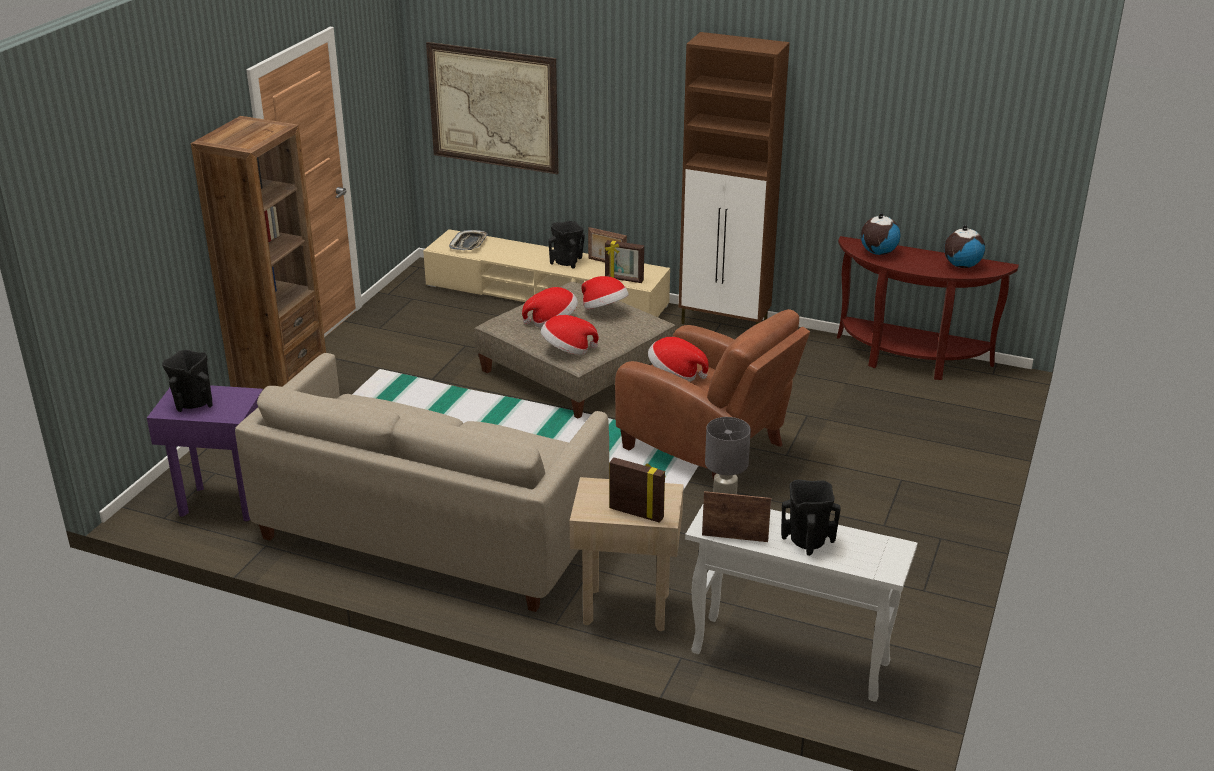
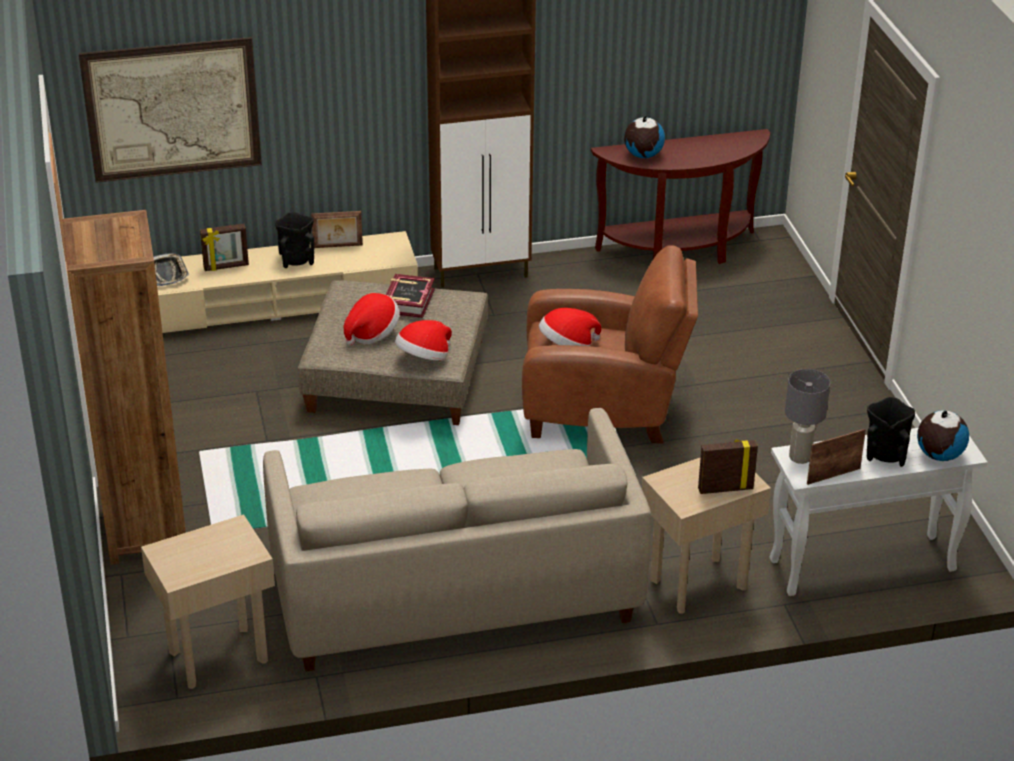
camera: 35 degrees left, 5 degrees up
purple side table [147,385,263,521] -> beige side table [141,514,275,689]
black vase [162,350,213,412] -> none
hat [581,276,629,309] -> book [386,274,435,318]
picture frame [605,240,644,283] -> picture frame moved to [200,223,249,271]
globe [944,225,985,268] -> globe moved to [917,410,969,461]

